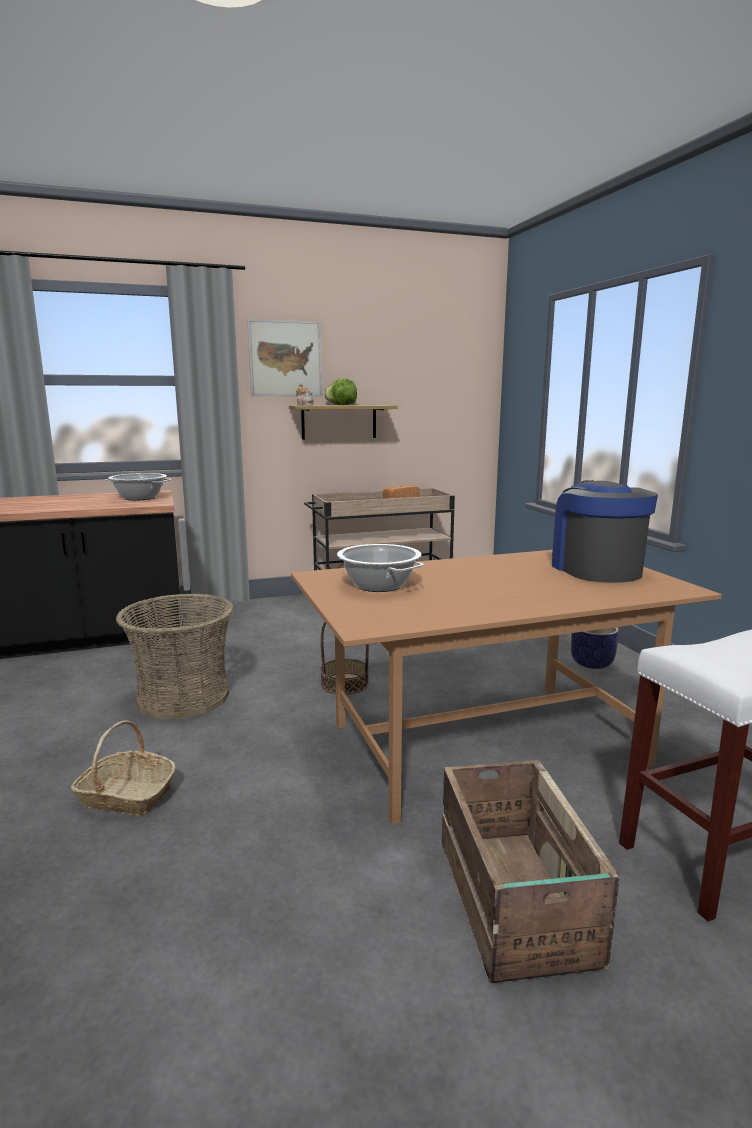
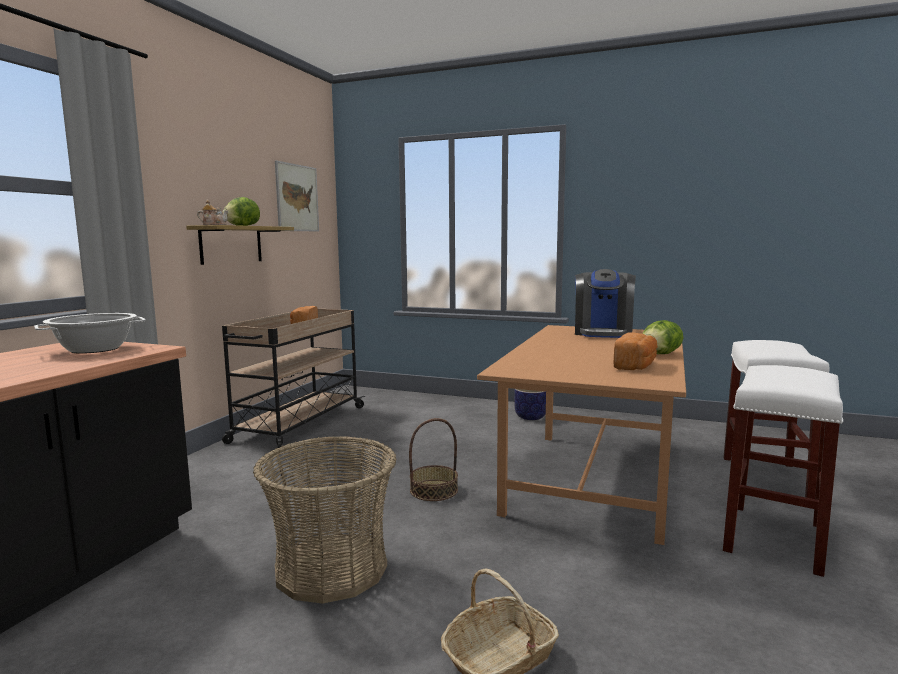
camera: 50 degrees left, 5 degrees down
picture [247,319,322,397] -> picture moved to [275,160,319,231]
cooking pot [337,544,424,592] -> none
crate [442,760,620,983] -> white stool [723,365,843,577]
coffee machine [552,480,658,583] -> coffee machine turned 105 degrees counterclockwise [575,269,636,338]
none -> bread [614,332,657,370]
none -> lettuce [643,320,683,354]

